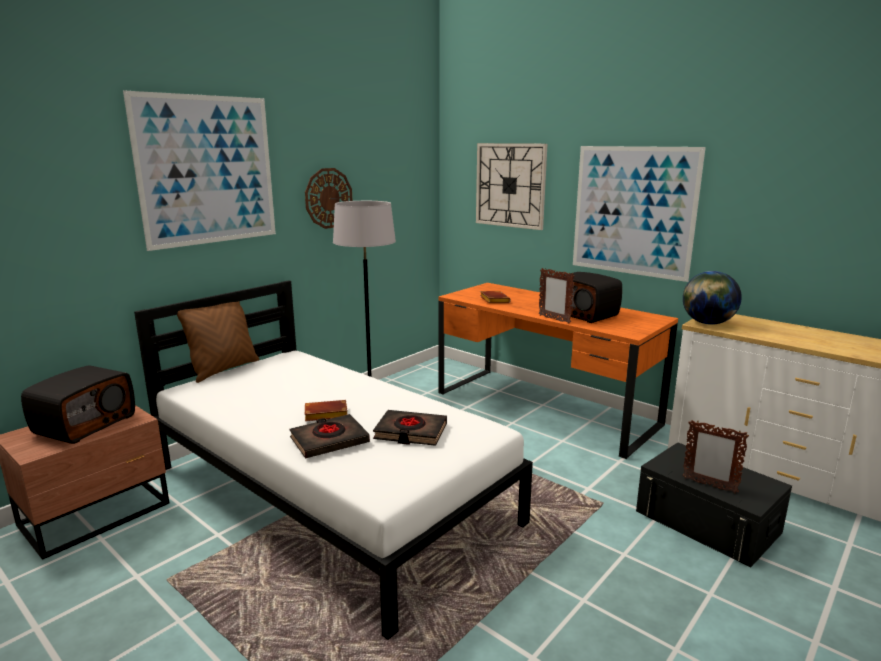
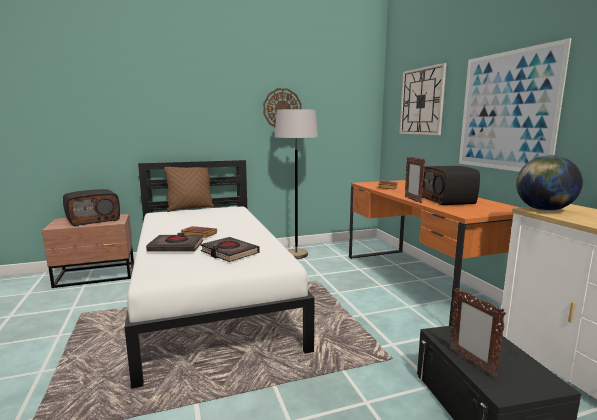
camera: 30 degrees right, 5 degrees down
picture [123,91,276,251] -> none

